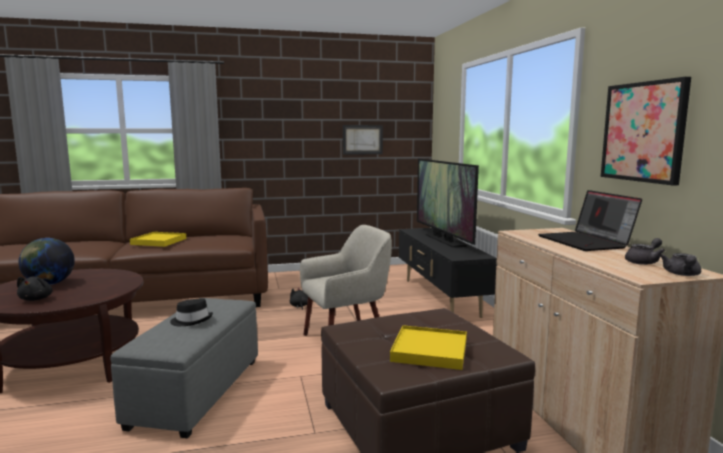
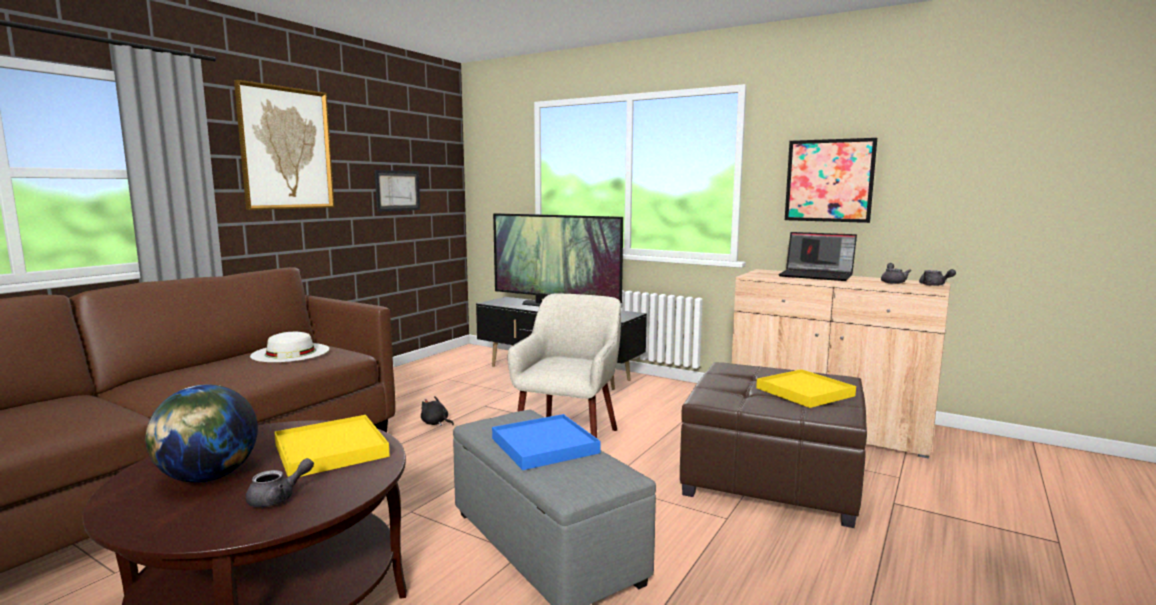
camera: 45 degrees left, 0 degrees up
black plush toy [17,276,53,301] -> grey teapot [246,458,314,507]
yellow tray [130,232,186,247] -> yellow tray moved to [274,415,390,477]
black hat [170,298,213,326] -> blue tray [492,414,600,470]
none -> picture [234,80,334,210]
none -> white hat [250,332,329,362]

